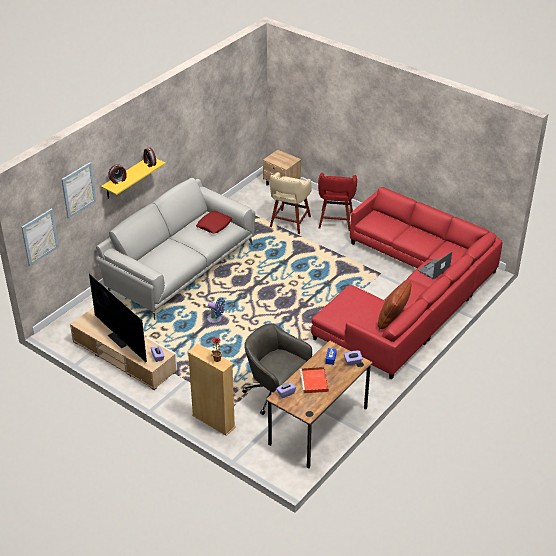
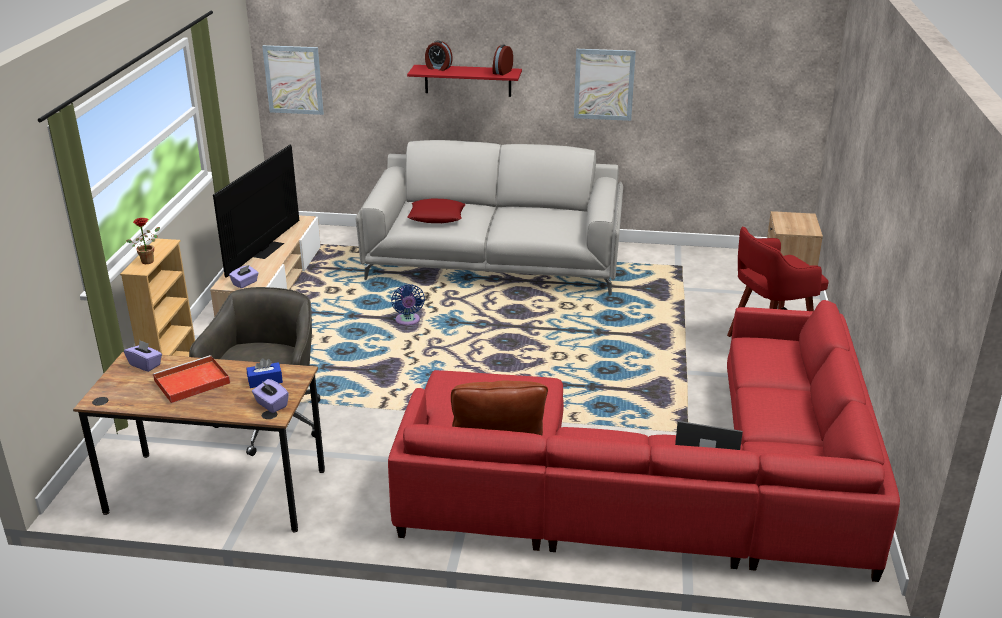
camera: 60 degrees right, 10 degrees down
picture [61,162,96,219] -> picture moved to [574,49,636,121]
yellow shelf [101,158,165,199] -> red shelf [407,65,522,97]
red pillow [196,211,232,234] -> red pillow moved to [407,198,466,223]
beige stool [270,172,311,234] -> none

